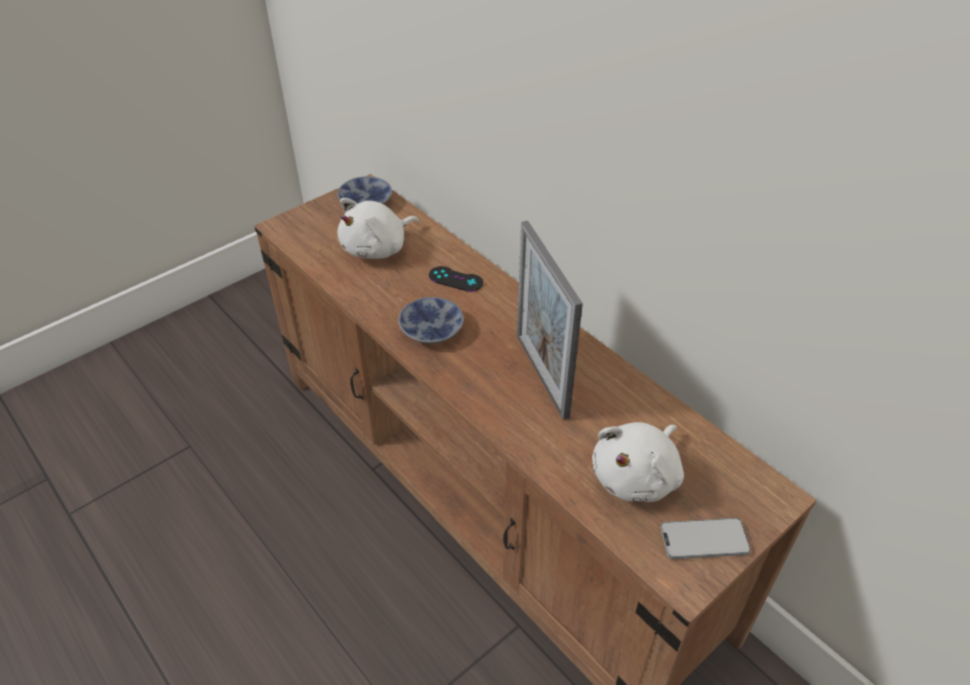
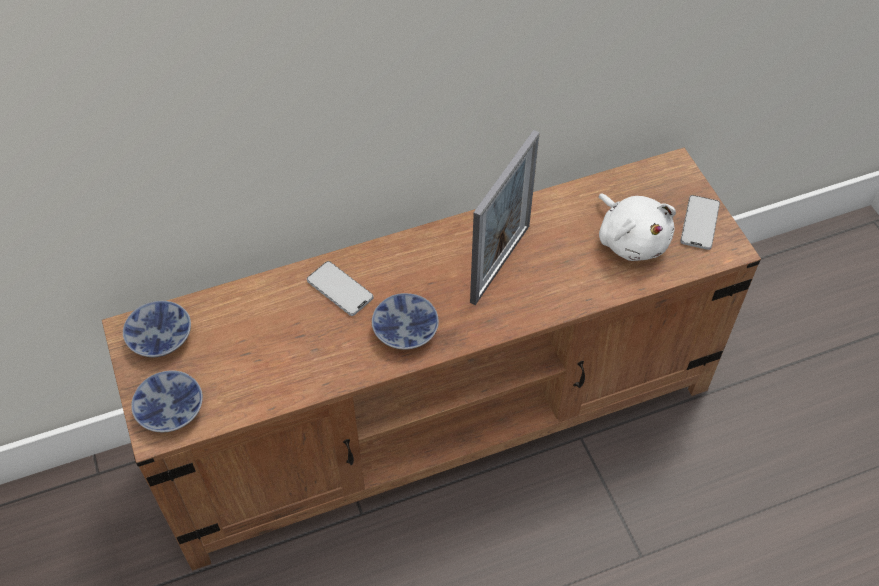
camera: 70 degrees left, 10 degrees up
white plush toy [337,198,419,259] -> none
black game controller [429,266,483,292] -> phone [307,261,374,316]
picture frame [517,221,583,420] -> picture frame turned 60 degrees counterclockwise [470,130,540,305]
none -> bowl [131,370,203,432]

